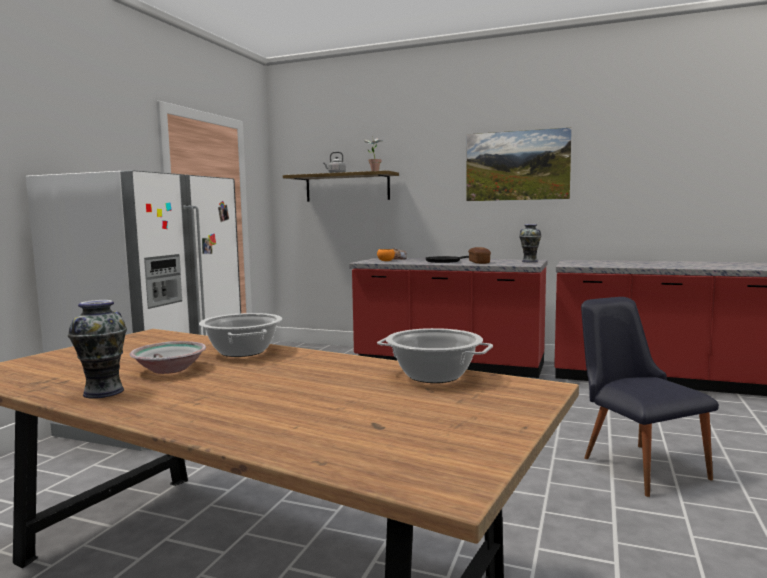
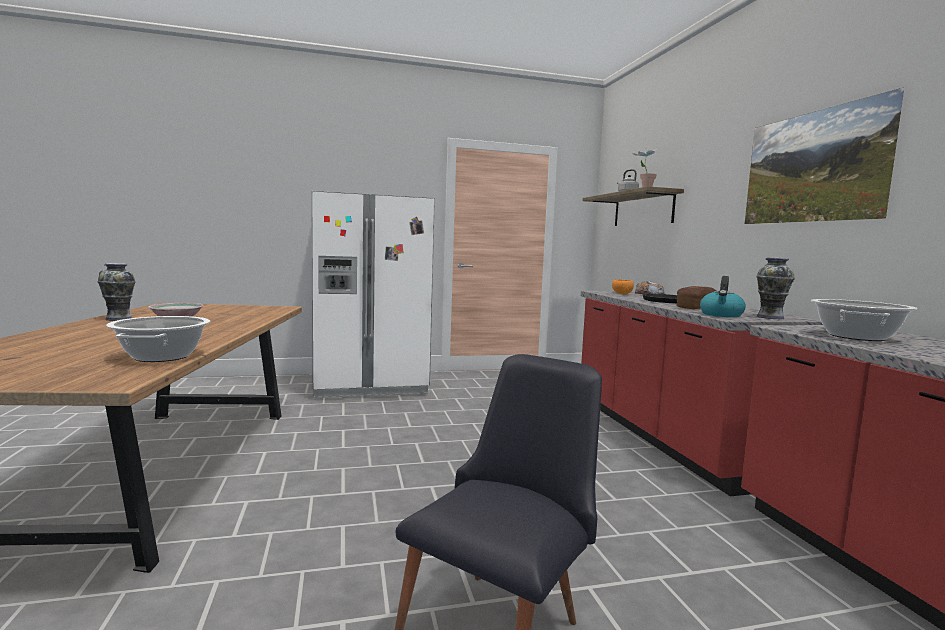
camera: 55 degrees right, 0 degrees up
cooking pot [199,313,282,357] -> cooking pot moved to [811,299,917,341]
none -> kettle [700,276,746,317]

